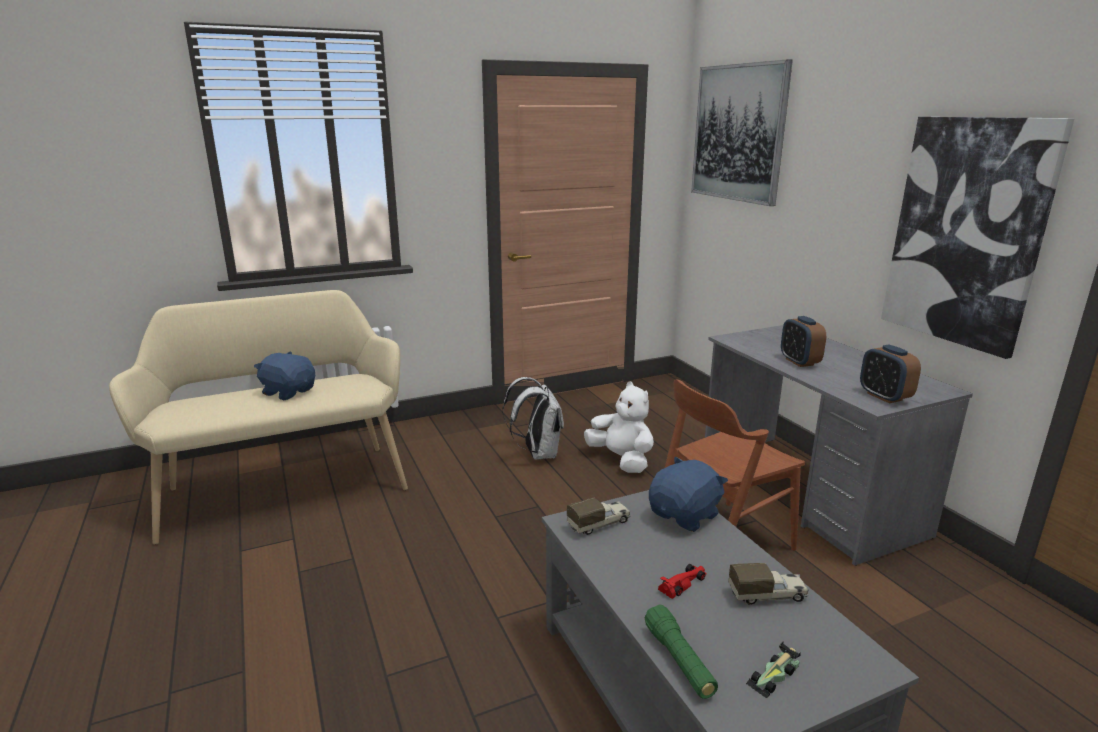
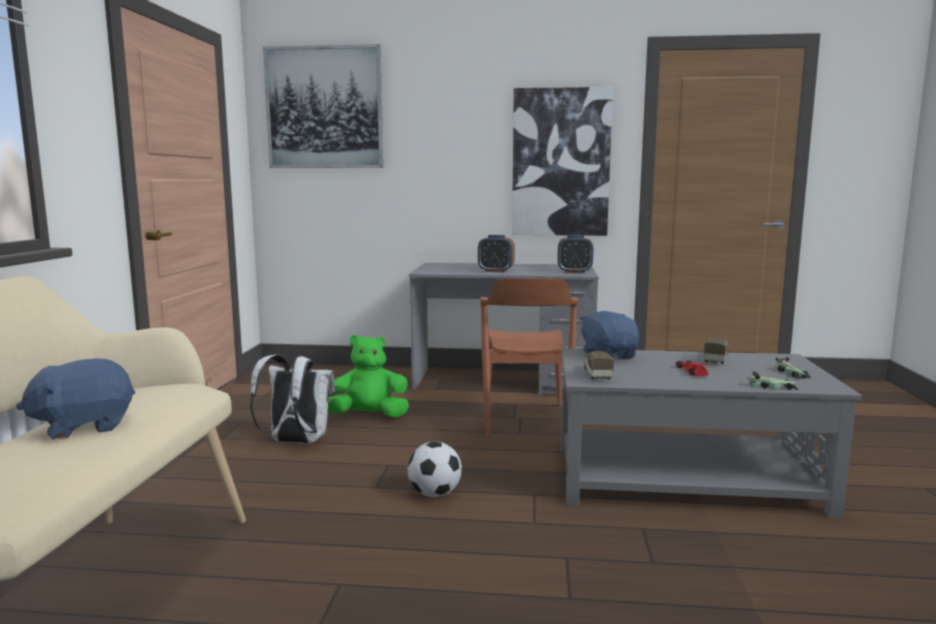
camera: 60 degrees left, 10 degrees down
white plush toy [584,381,654,473] -> green plush toy [328,335,409,417]
green flashlight [645,604,718,699] -> toy car [748,371,799,390]
none -> football [408,442,462,497]

